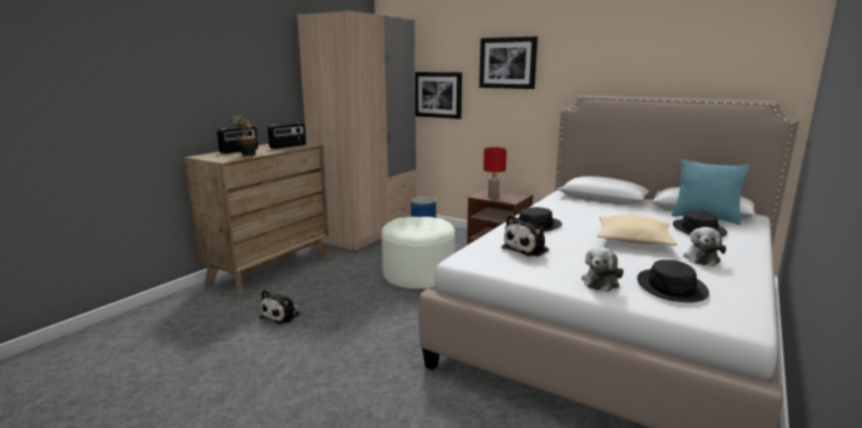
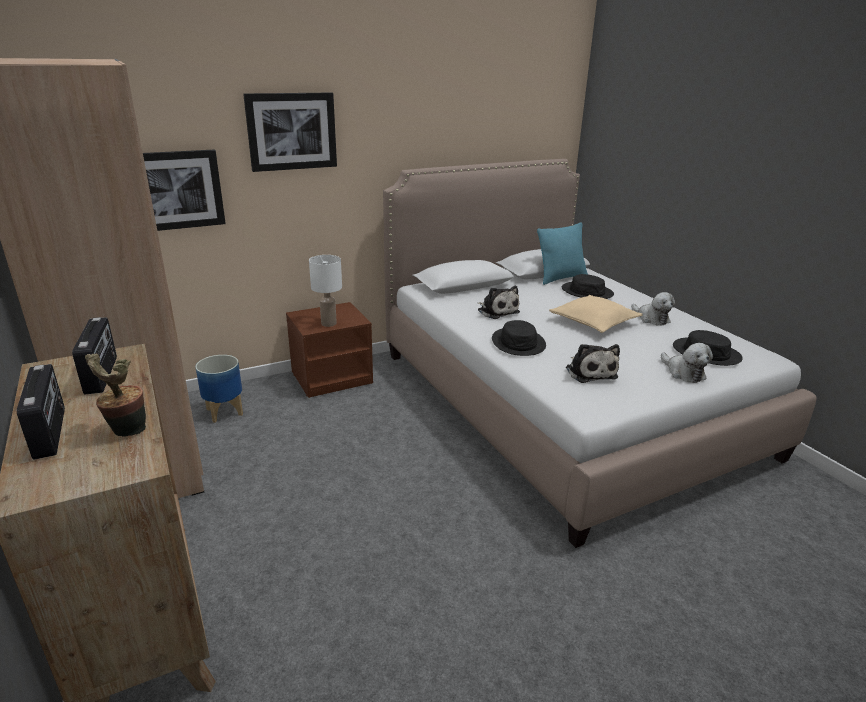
camera: 60 degrees left, 10 degrees up
plush toy [259,290,300,324] -> plush toy moved to [478,286,520,319]
white ottoman [382,217,455,289] -> none
red table lamp [483,147,507,199] -> white table lamp [309,255,342,327]

